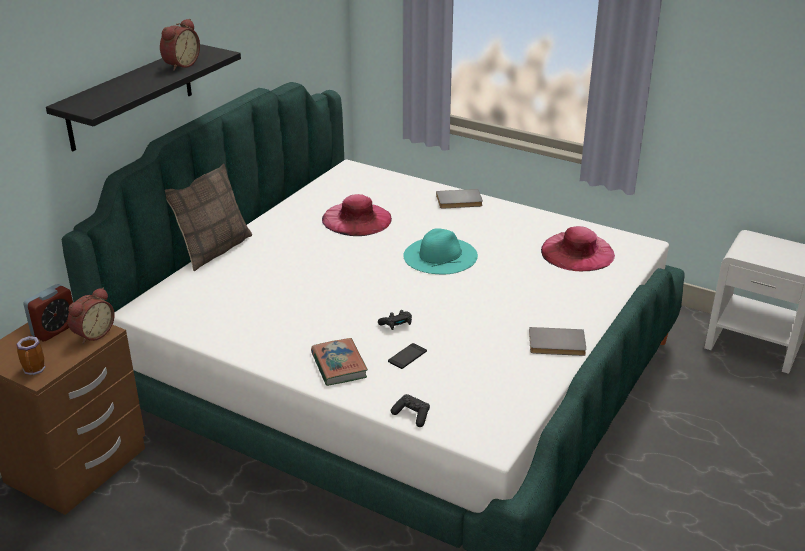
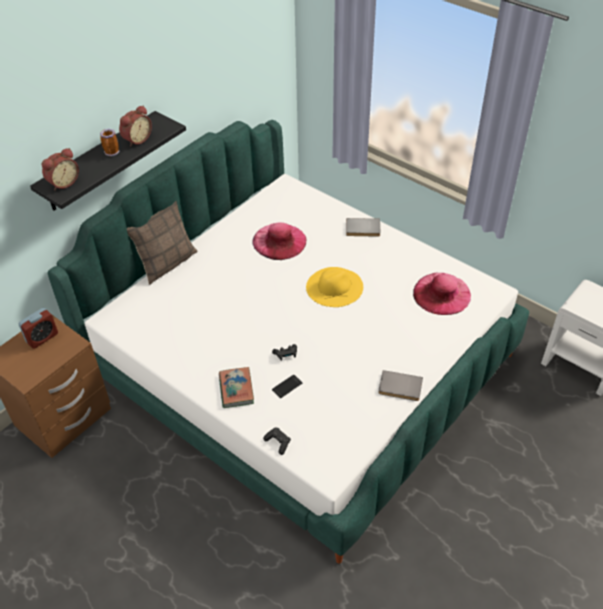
camera: 10 degrees right, 15 degrees up
mug [16,336,46,375] -> mug moved to [100,128,119,156]
alarm clock [68,288,115,344] -> alarm clock moved to [42,148,79,190]
turquoise hat [403,228,478,274] -> yellow hat [306,267,363,307]

